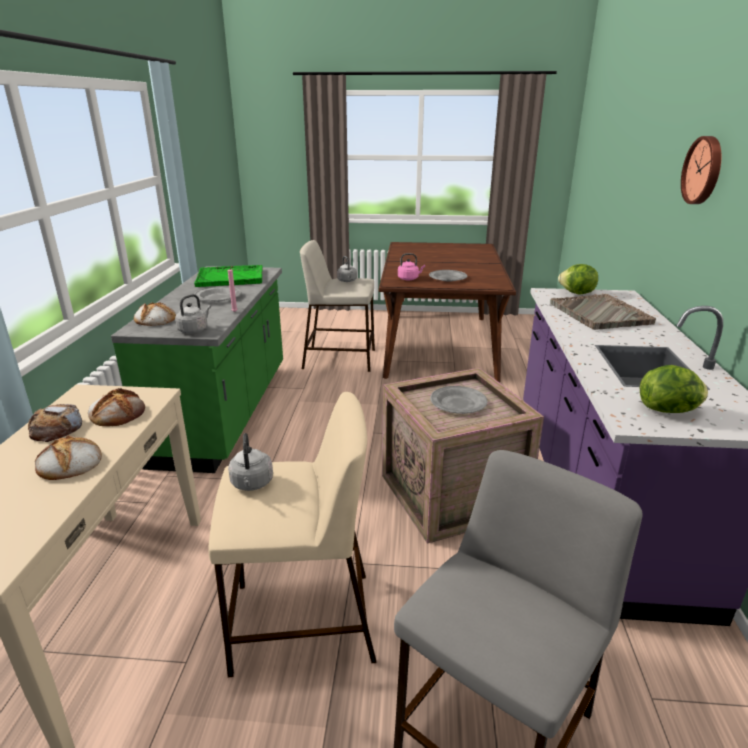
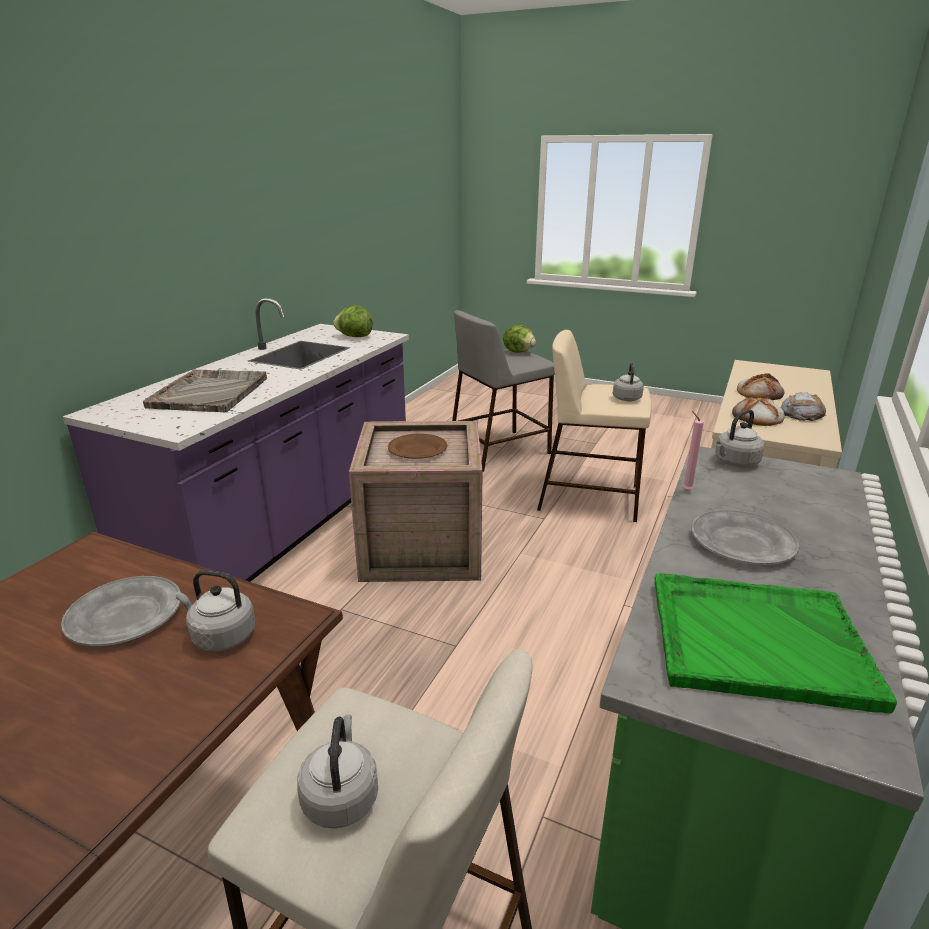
camera: 160 degrees left, 0 degrees up
bread [134,302,176,326] -> none
pink kettle [398,253,425,280] -> grey kettle [176,570,255,651]
grey plate [430,386,487,414] -> brown plate [388,433,447,459]
lettuce [558,264,598,295] -> lettuce moved to [503,325,536,353]
wall clock [681,136,721,204] -> none

